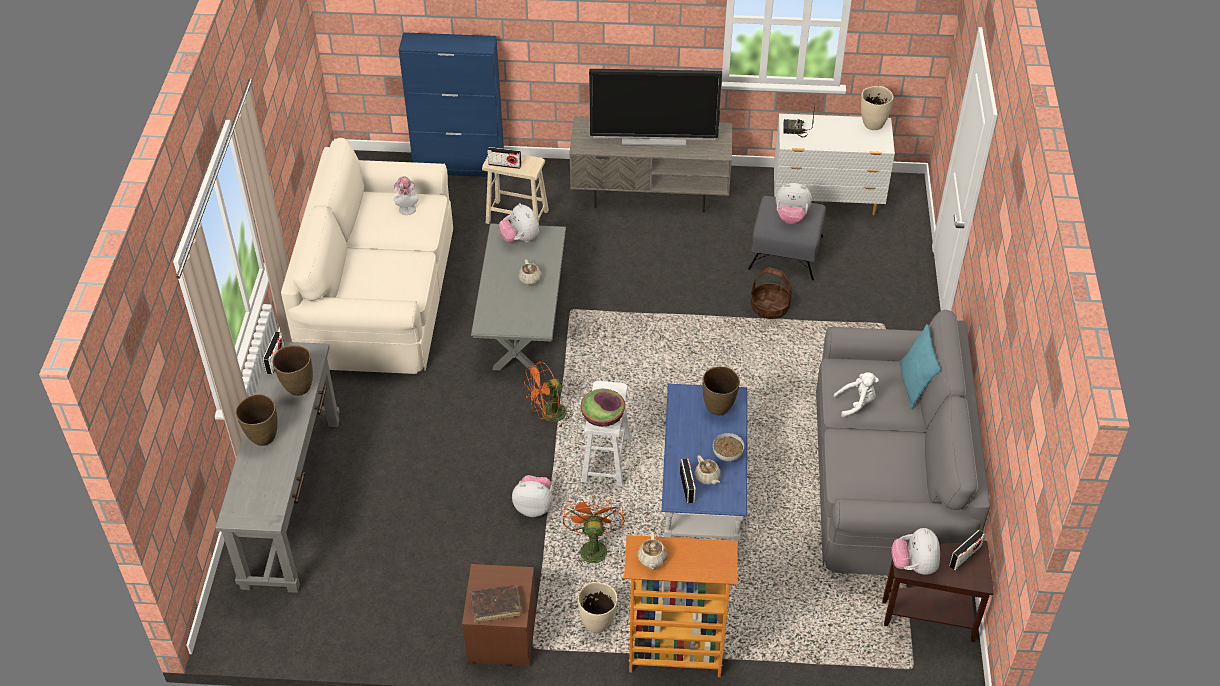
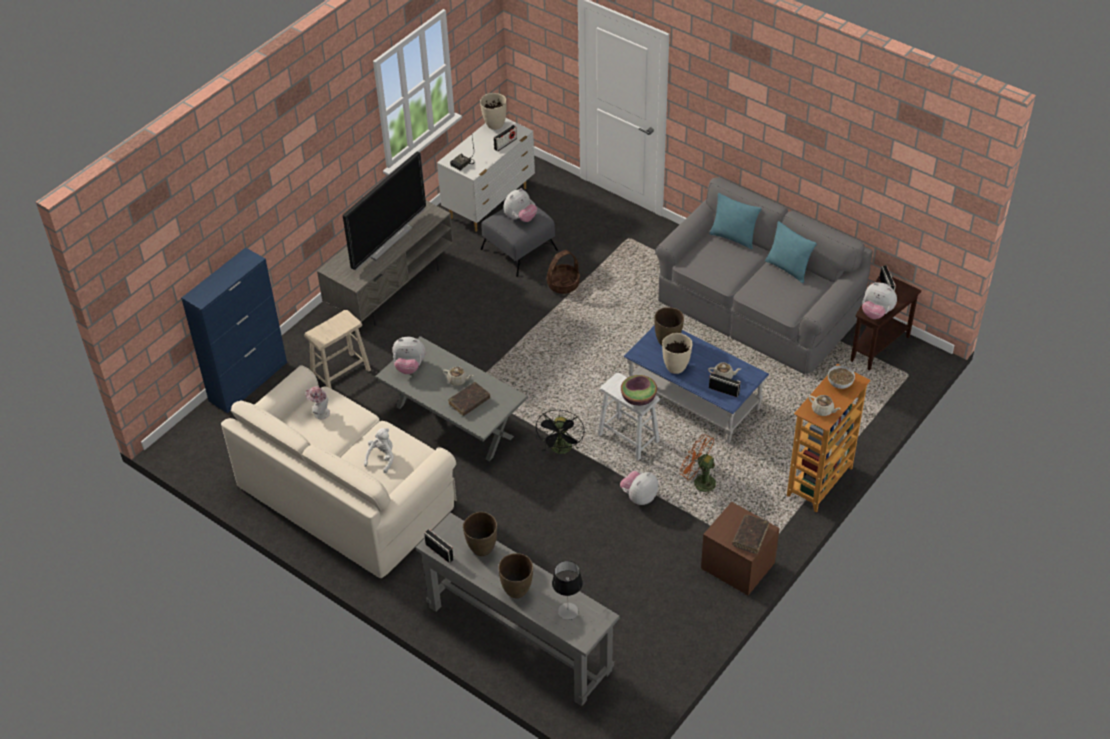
camera: 55 degrees left, 0 degrees up
radio [487,147,521,169] -> radio moved to [493,125,517,151]
orange fan [524,361,573,427] -> black fan [536,409,585,454]
beige vase [578,582,617,633] -> beige vase moved to [662,333,693,374]
bowl [713,433,744,461] -> bowl moved to [828,365,855,389]
white plush toy [834,372,879,417] -> white plush toy moved to [364,428,394,473]
none -> brown book [448,382,490,416]
none -> table lamp [552,561,583,620]
none -> turquoise pillow [765,221,817,283]

